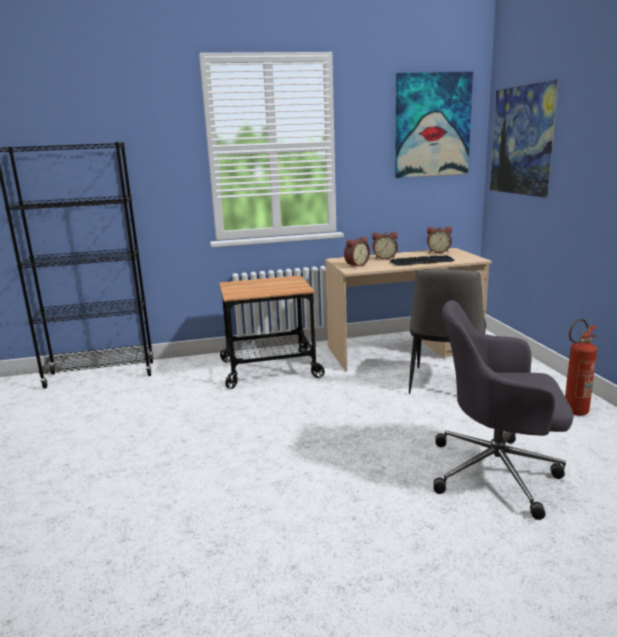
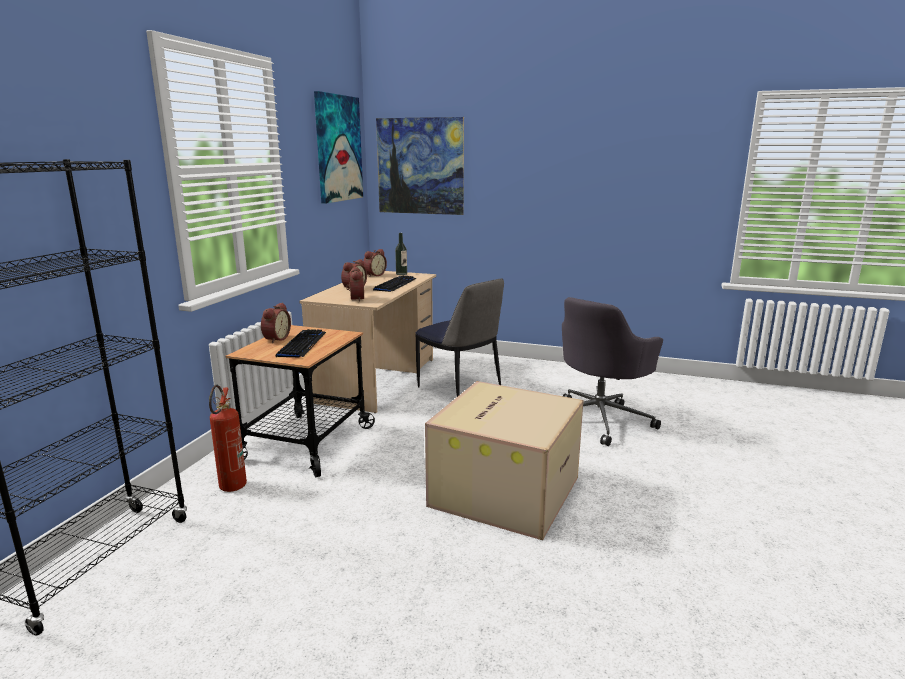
camera: 60 degrees left, 0 degrees up
fire extinguisher [565,319,597,415] -> fire extinguisher moved to [209,385,247,492]
none -> alarm clock [261,302,291,343]
none -> keyboard [276,329,326,357]
none -> bottle [395,233,407,275]
none -> cardboard box [425,381,583,540]

